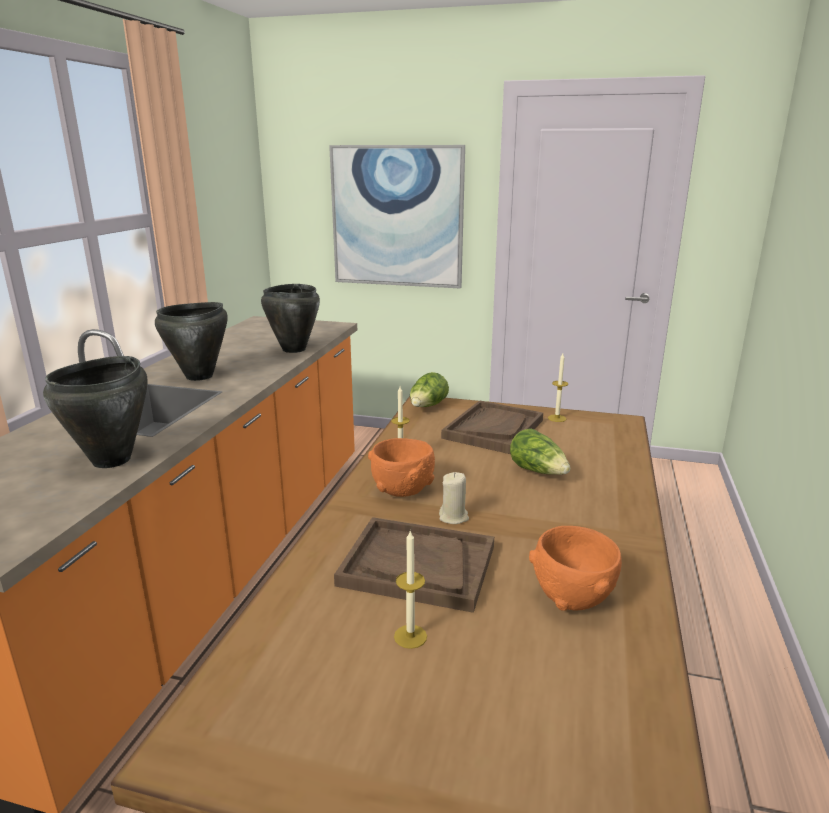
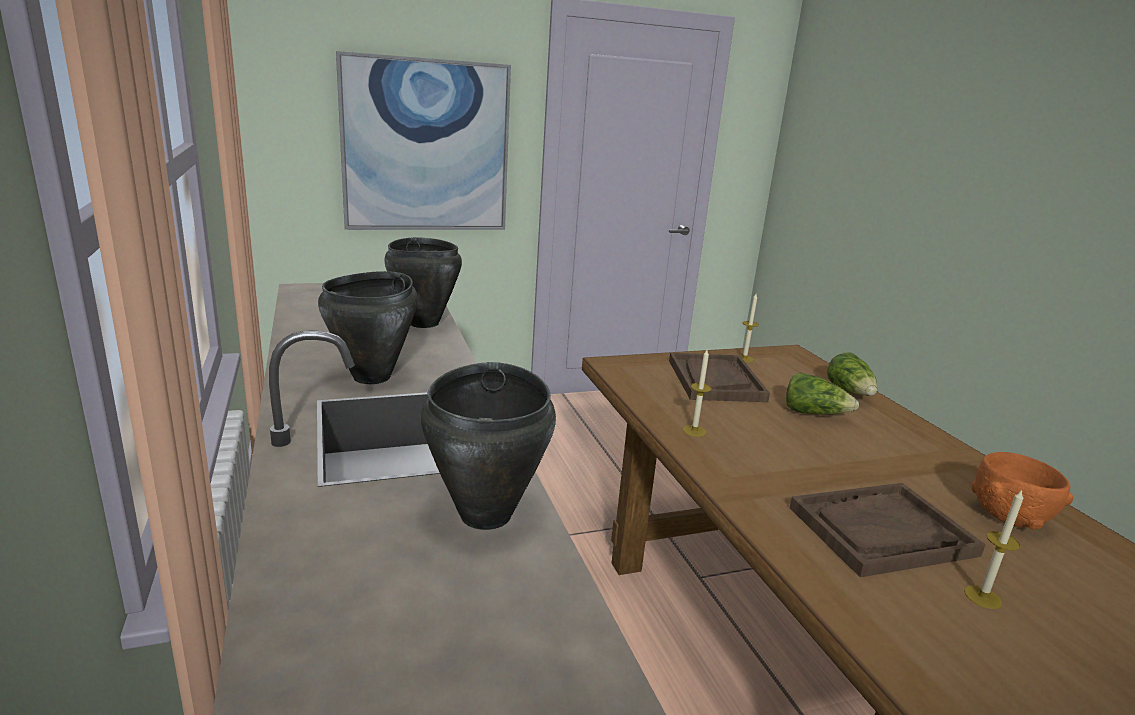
camera: 35 degrees left, 0 degrees up
orange bowl [368,438,435,497] -> none
lettuce [410,372,449,407] -> lettuce moved to [827,352,877,396]
beige candle [439,472,469,524] -> none

